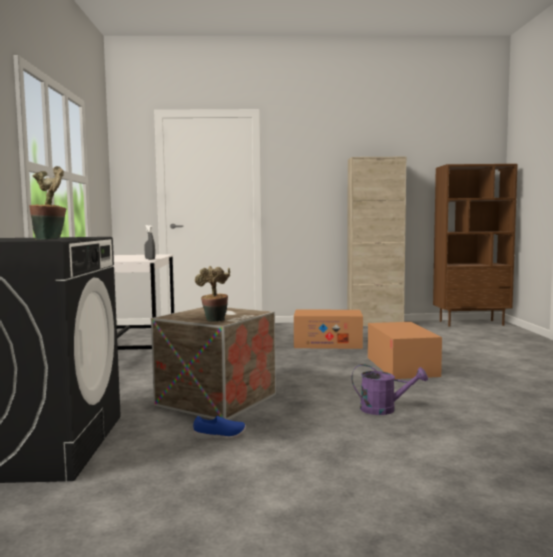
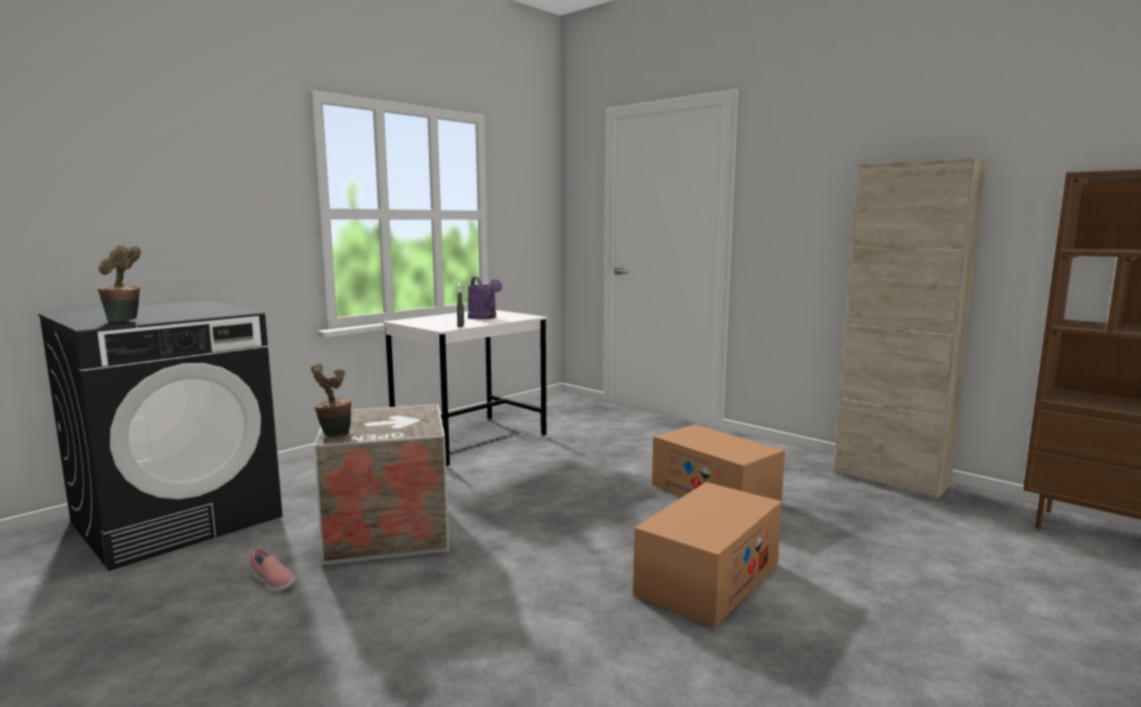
camera: 45 degrees right, 5 degrees up
blue shoe [193,416,246,440] -> pink shoe [251,547,297,591]
purple watering can [351,364,428,415] -> purple watering can moved to [467,277,502,319]

